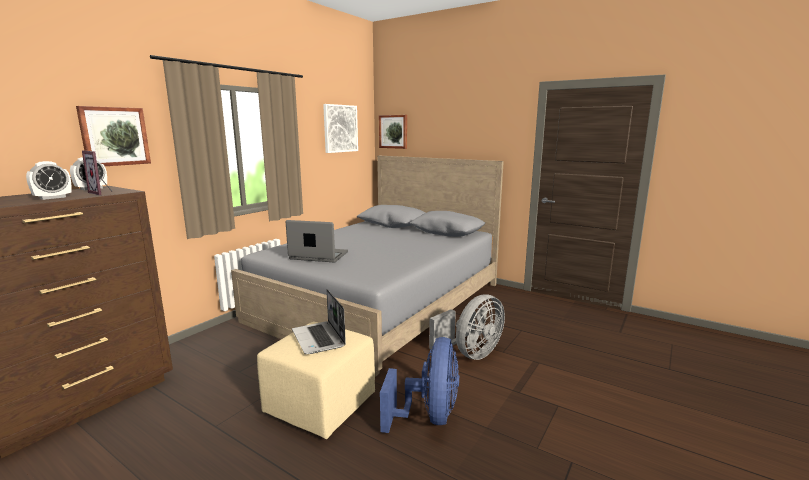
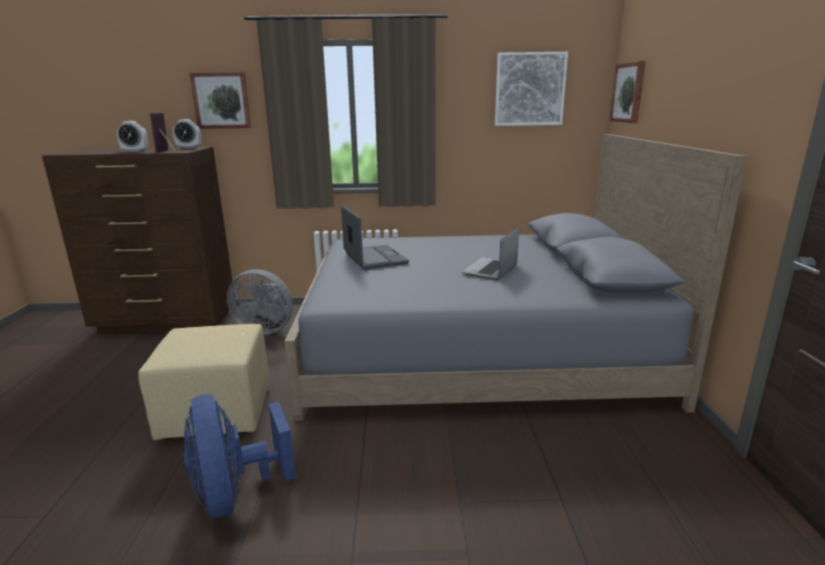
camera: 55 degrees right, 5 degrees up
laptop [292,289,346,354] -> laptop moved to [462,227,519,280]
blue fan [380,337,459,433] -> blue fan turned 90 degrees clockwise [184,394,296,518]
grey fan [429,294,505,360] -> grey fan moved to [227,269,293,335]

